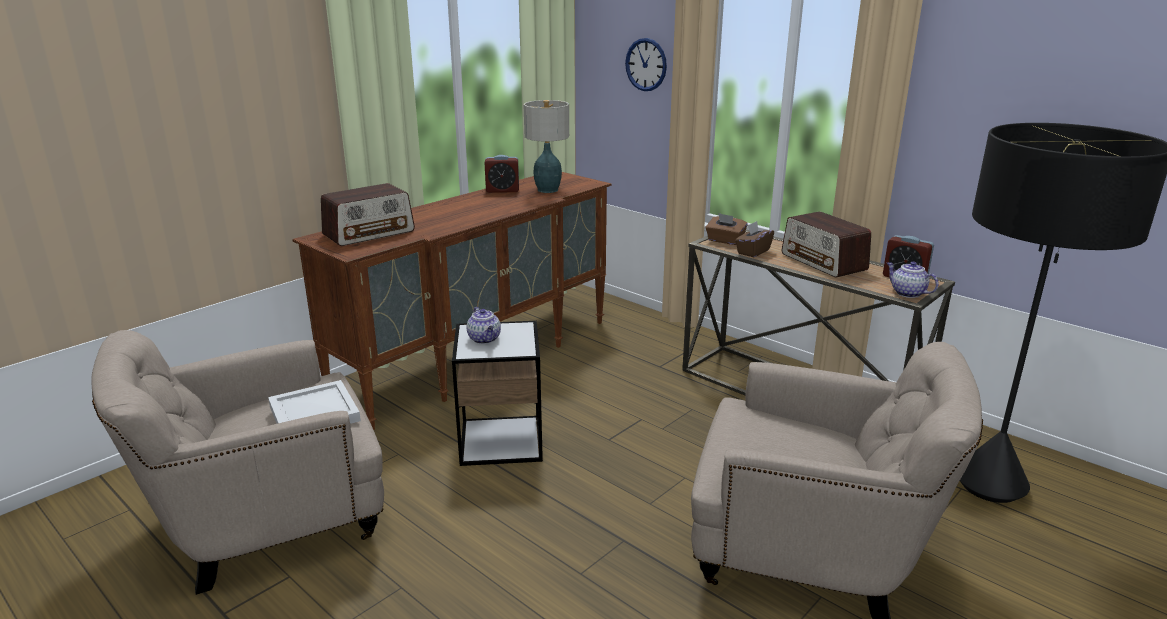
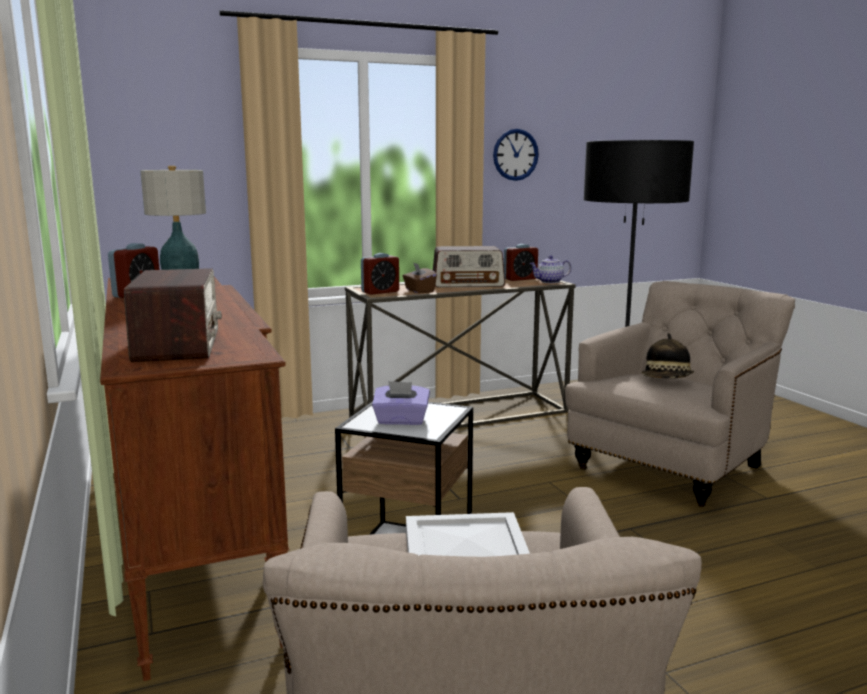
camera: 65 degrees left, 10 degrees down
teapot [466,307,501,344] -> purple tissue box [372,381,430,425]
wall clock [625,38,667,91] -> wall clock moved to [493,129,539,181]
brown tissue box [705,213,748,245] -> alarm clock [361,253,399,295]
none -> hat [642,333,694,378]

